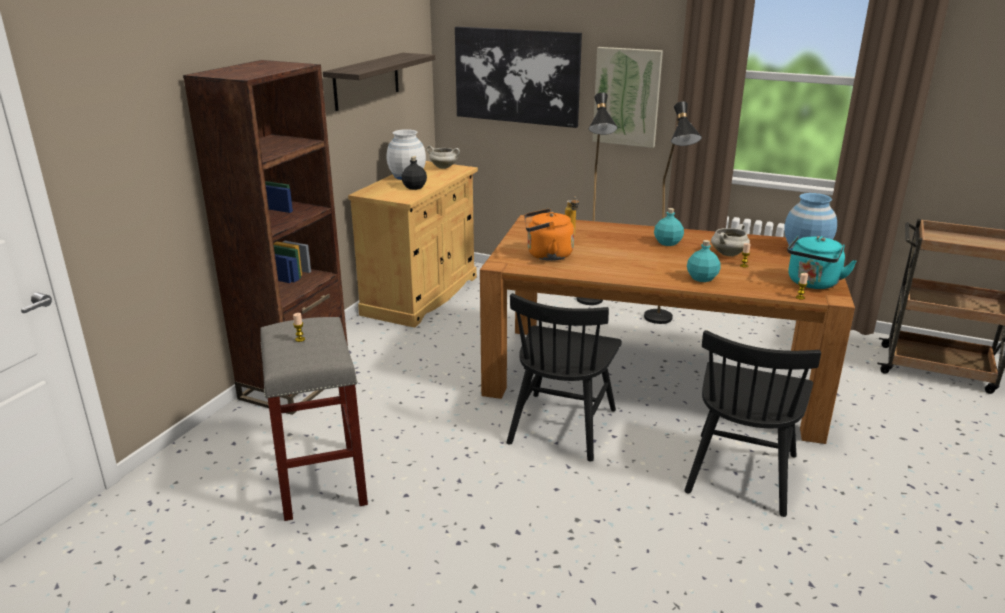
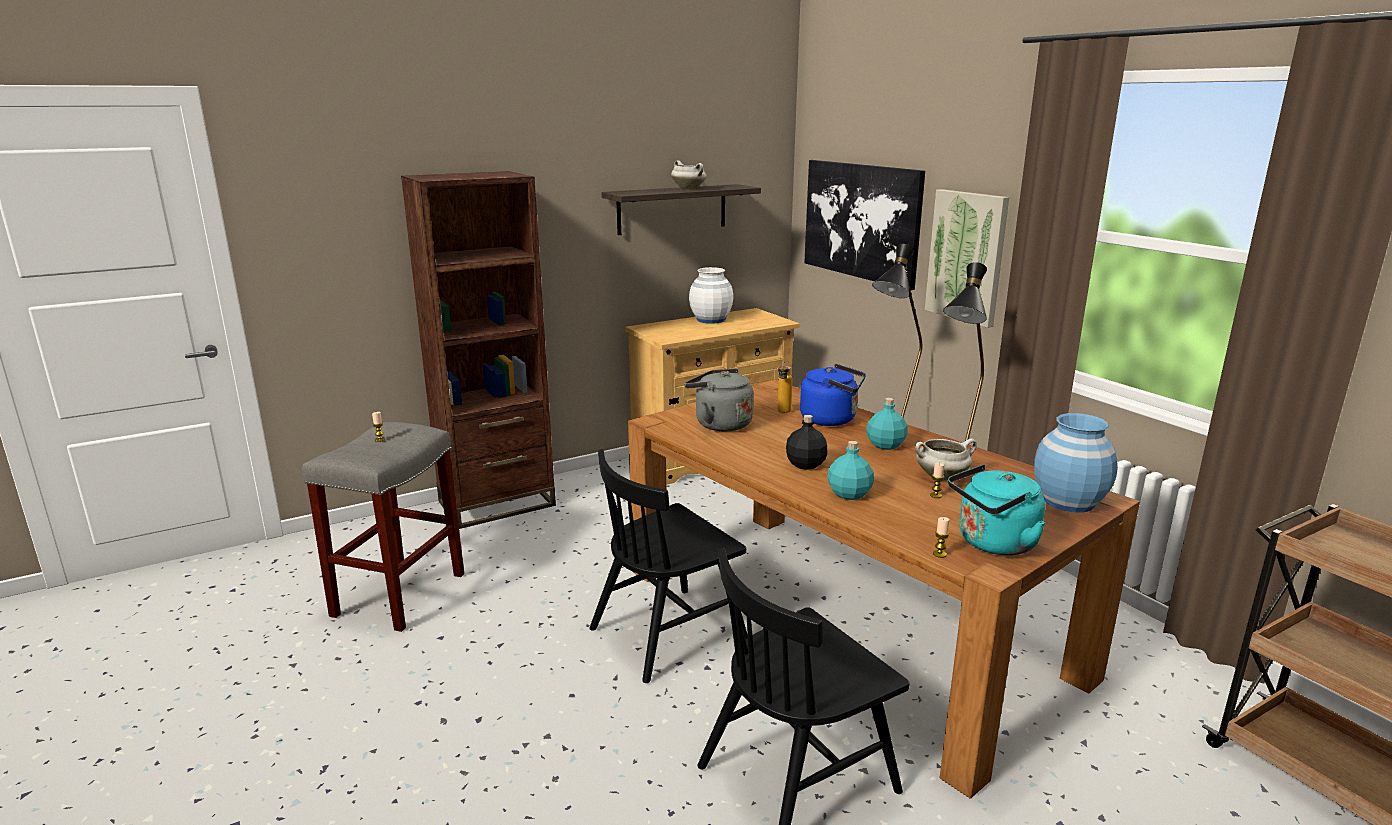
camera: 35 degrees right, 5 degrees down
black bottle [402,156,427,190] -> black bottle moved to [786,415,828,470]
white cooking pot [427,145,460,169] -> white cooking pot moved to [671,160,707,190]
orange kettle [524,209,574,261] -> grey kettle [685,368,754,431]
none -> blue kettle [800,364,866,426]

